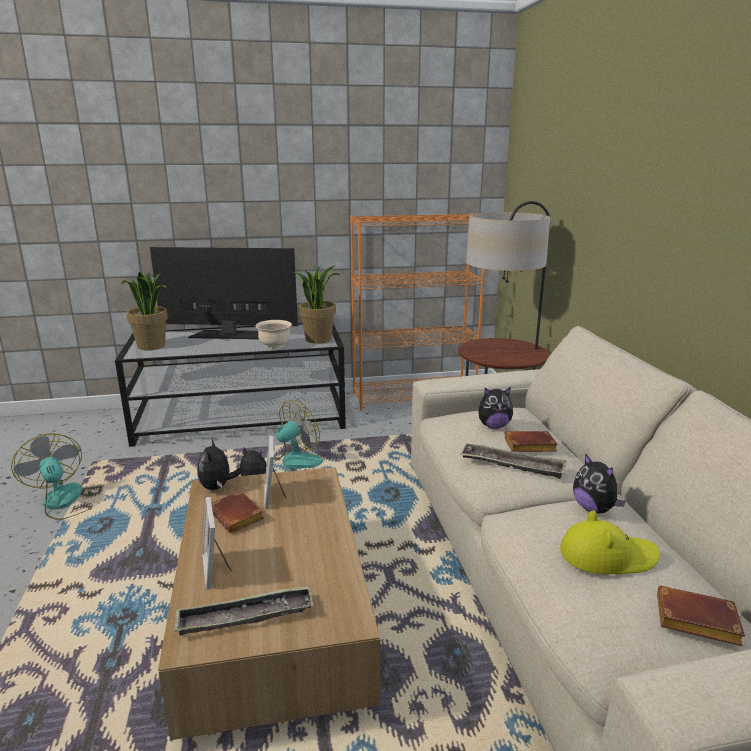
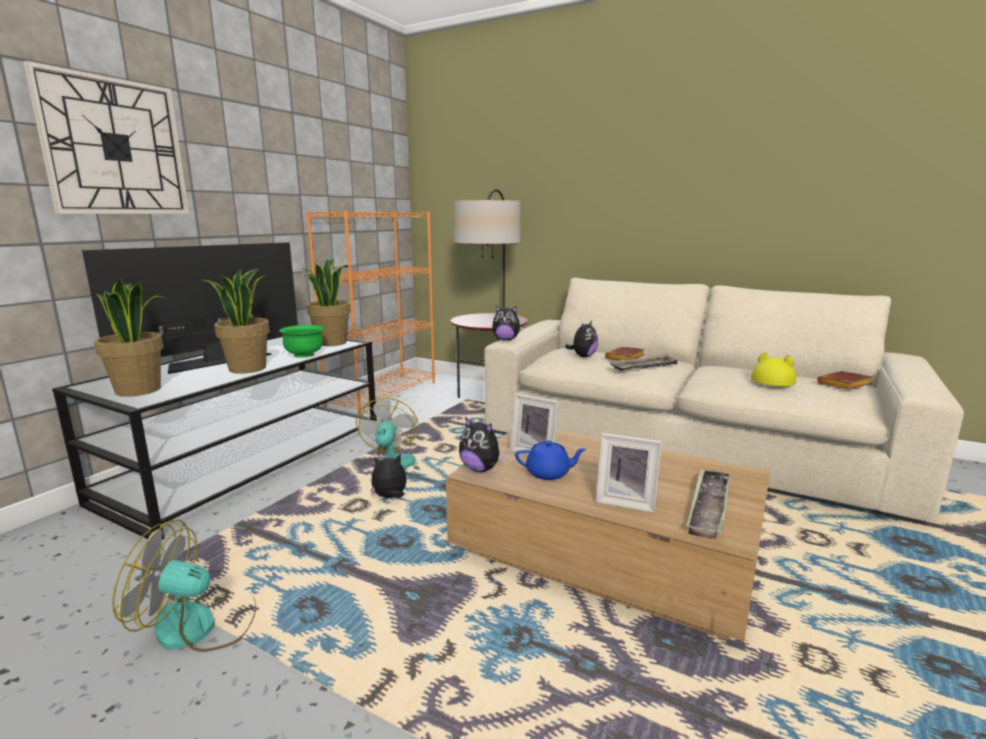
camera: 50 degrees left, 5 degrees down
brown book [211,490,264,533] -> blue teapot [515,441,587,480]
beige bowl [255,320,292,349] -> green bowl [279,325,325,358]
plush toy [573,453,626,513] -> plush toy moved to [492,305,523,340]
none -> wall clock [23,61,189,214]
none -> potted plant [203,269,272,374]

